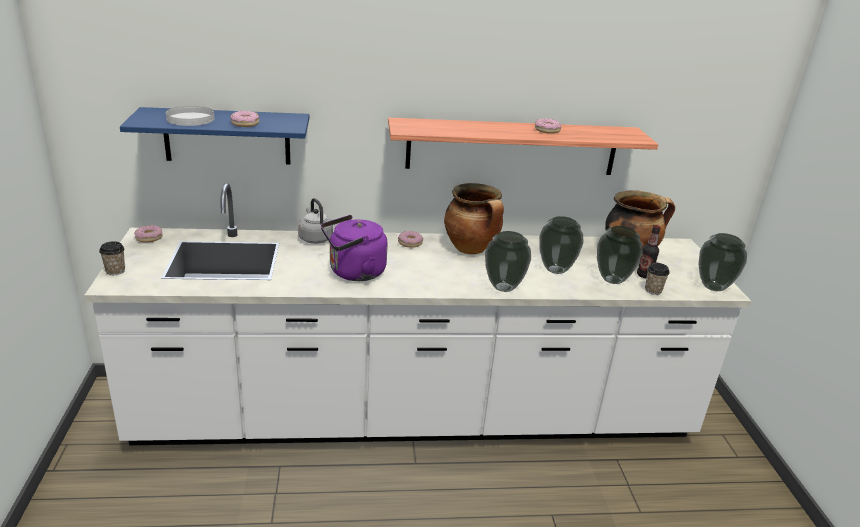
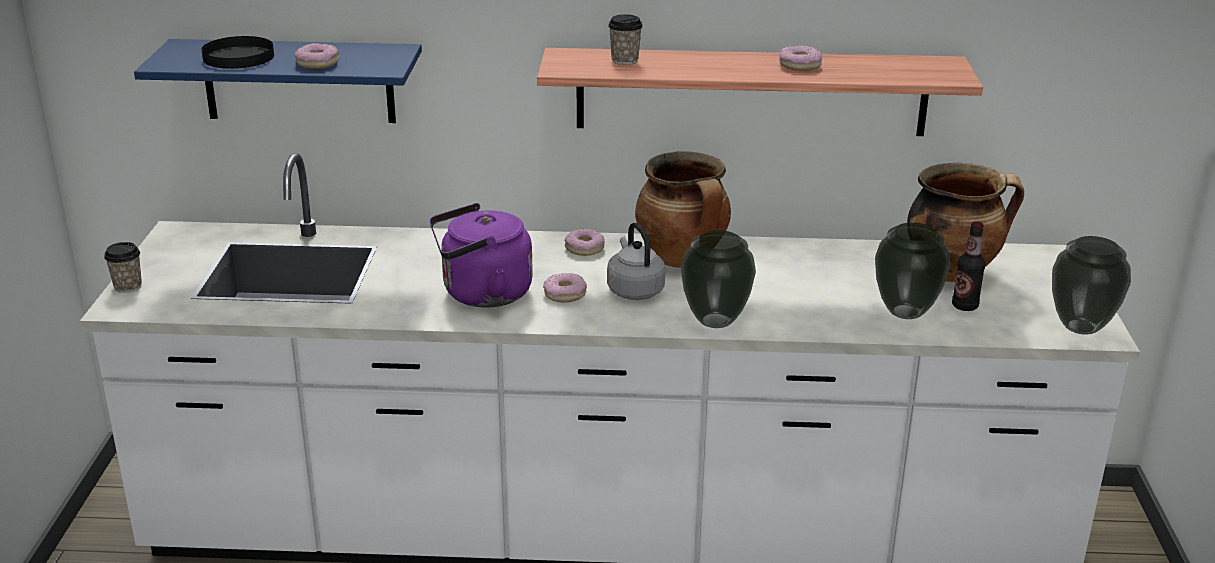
camera: 10 degrees right, 0 degrees up
donut [134,225,163,243] -> donut moved to [543,273,587,302]
white plate [166,106,215,126] -> black plate [202,36,274,69]
grey kettle [298,198,333,244] -> grey kettle moved to [607,223,665,300]
vase [539,216,583,274] -> none
cup [645,263,670,295] -> cup moved to [608,14,643,65]

